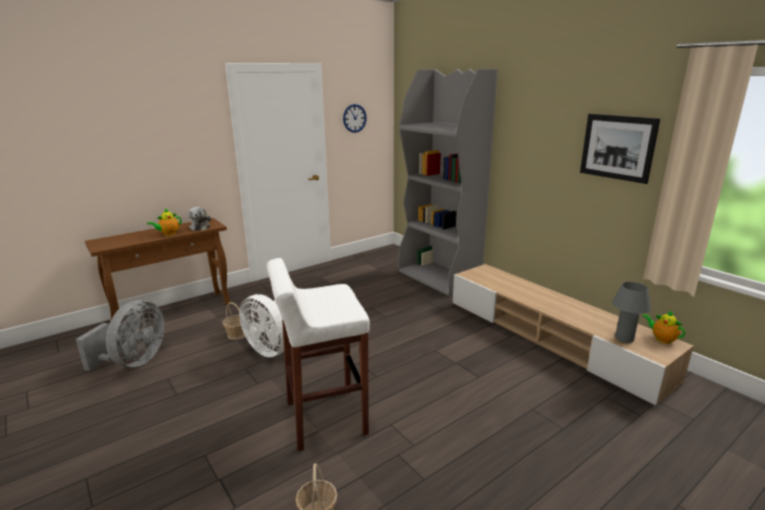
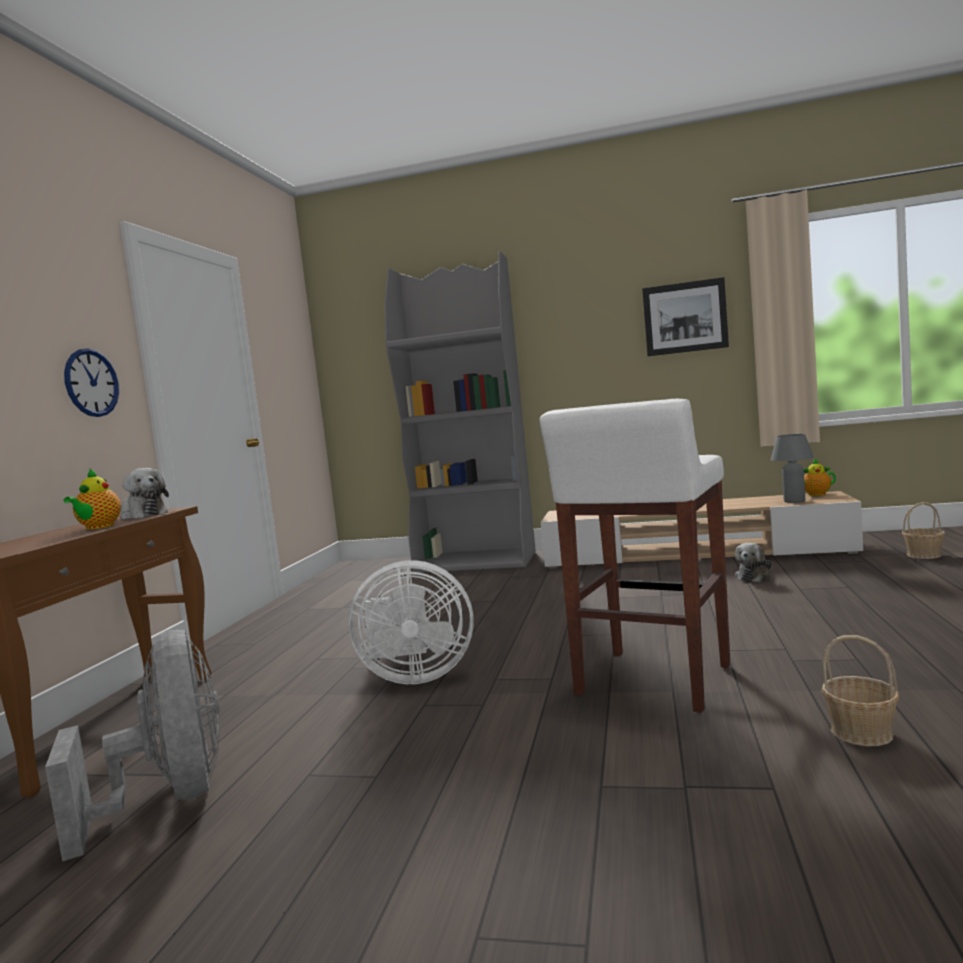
camera: 40 degrees left, 15 degrees down
basket [223,302,245,340] -> basket moved to [902,502,945,559]
wall clock [343,104,367,133] -> wall clock moved to [64,348,119,417]
none -> plush toy [735,543,772,582]

